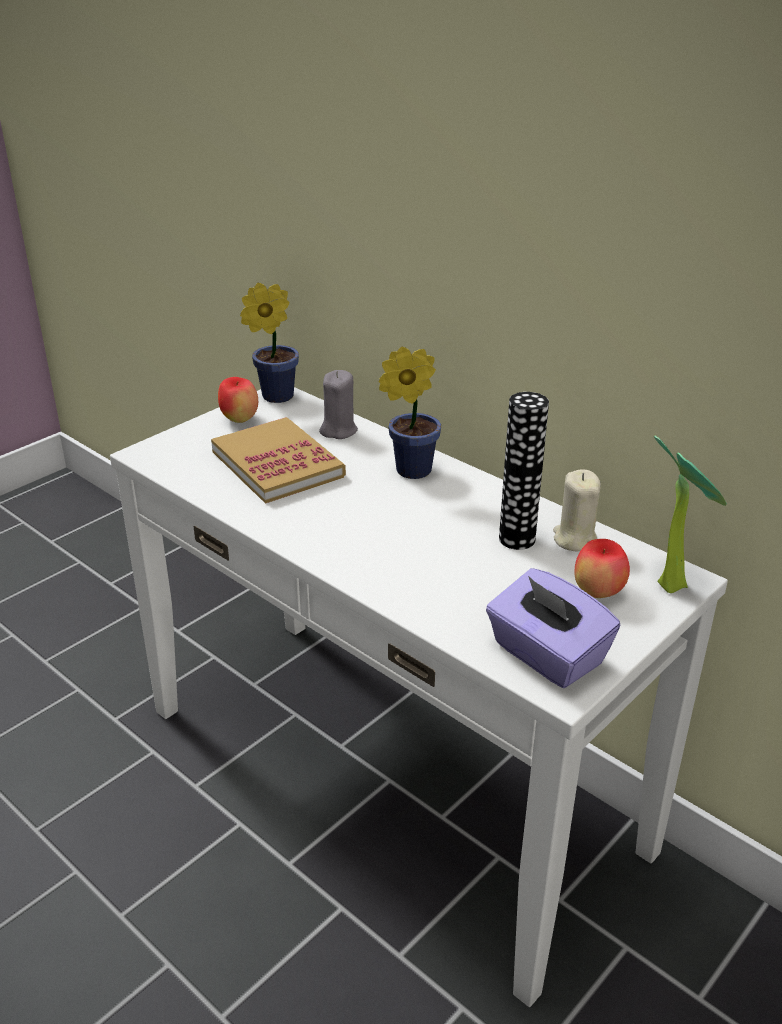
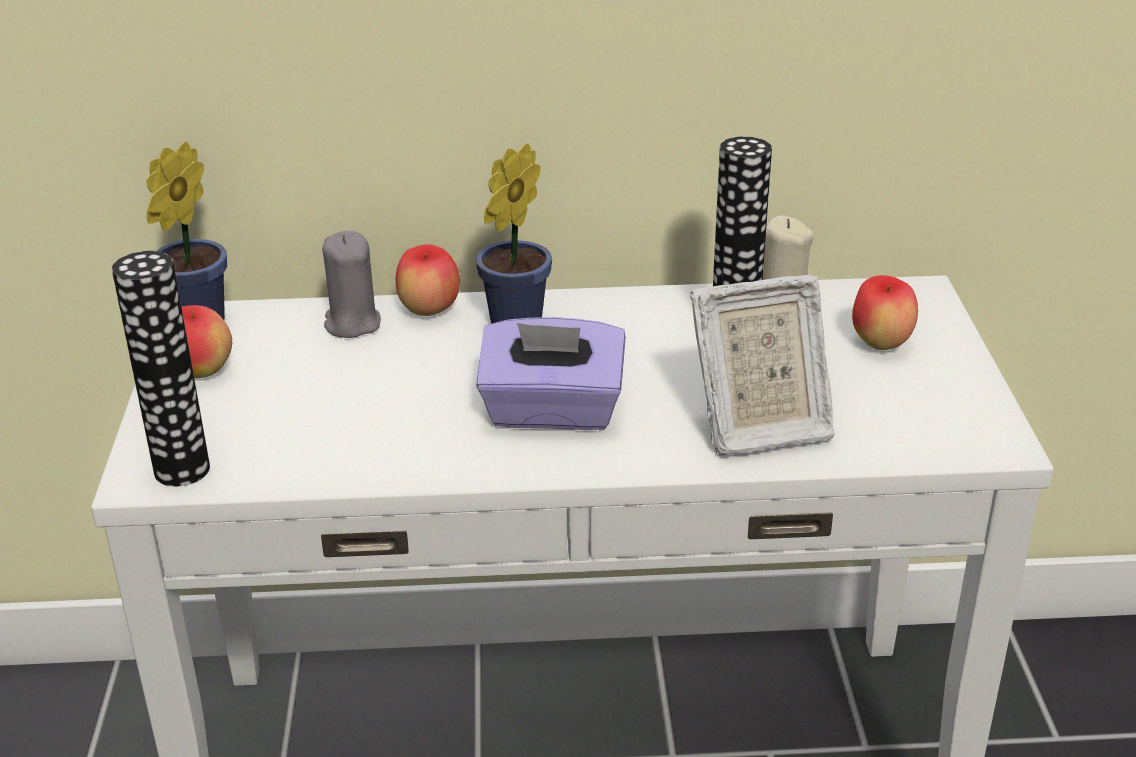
camera: 45 degrees left, 0 degrees up
book [211,417,346,504] -> none
purple tissue box [486,568,620,688] -> purple tissue box moved to [476,317,626,430]
potted plant [654,435,727,593] -> none
none -> vase [112,251,210,486]
none -> apple [396,244,460,316]
none -> picture frame [690,274,834,455]

